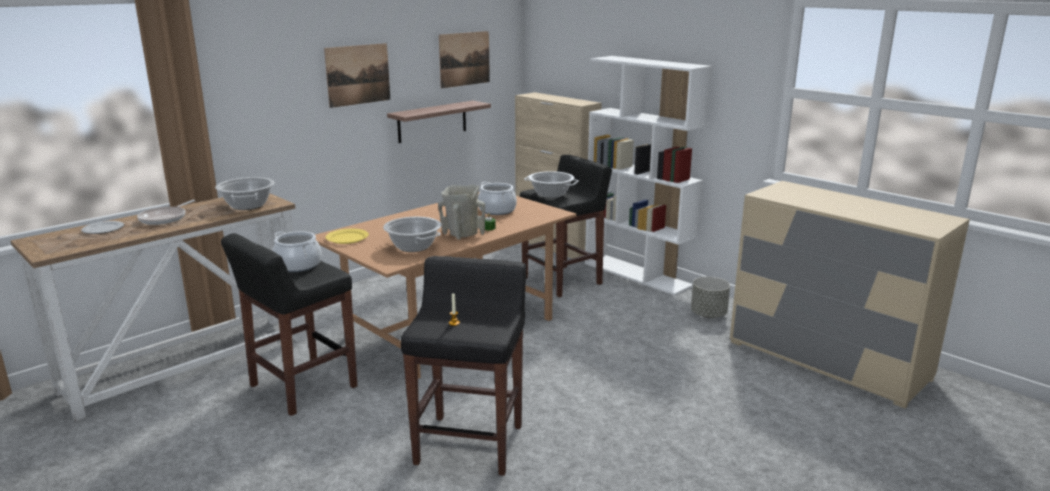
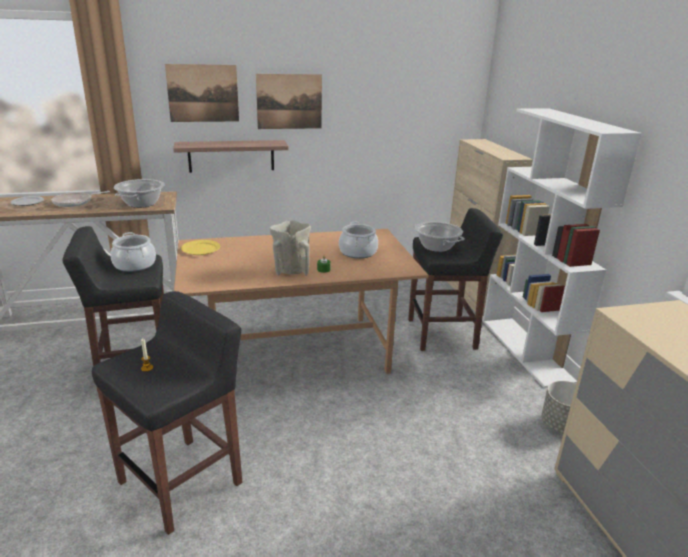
camera: 30 degrees right, 5 degrees up
cooking pot [383,217,442,252] -> none
shelf [387,101,491,143] -> shelf moved to [173,140,289,173]
picture [439,31,490,88] -> picture moved to [165,64,239,122]

